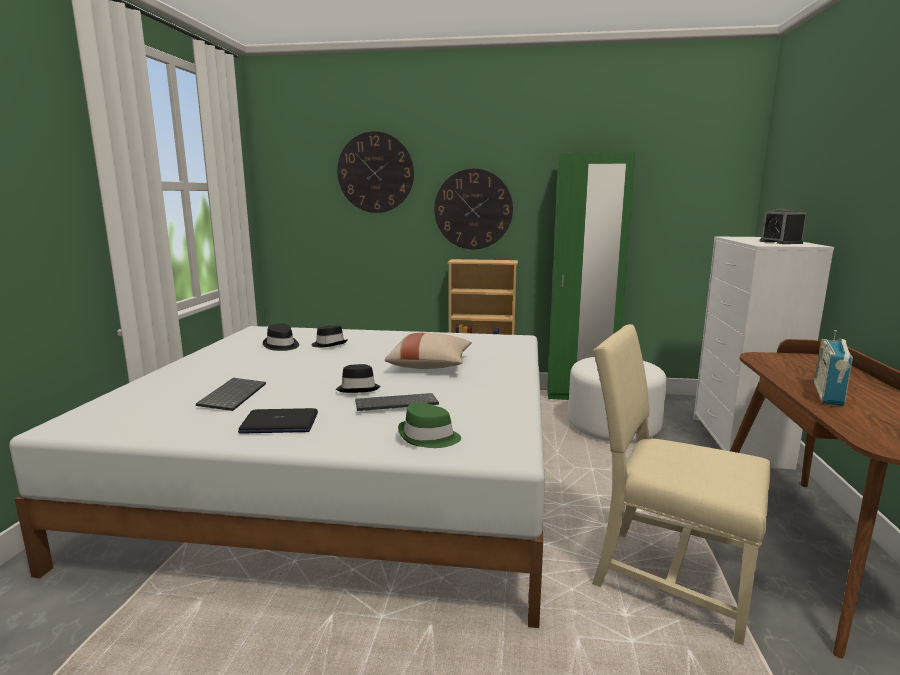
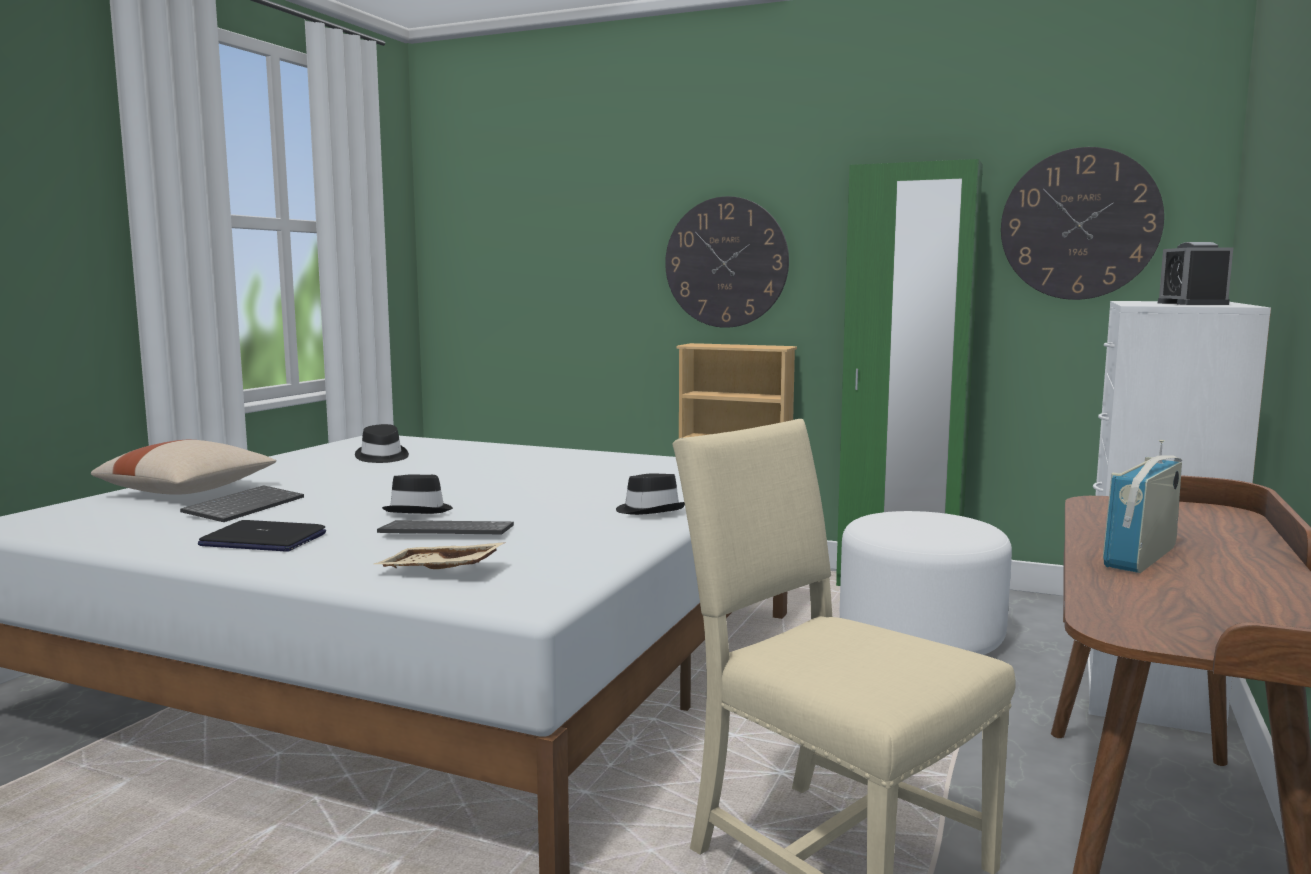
camera: 15 degrees right, 5 degrees down
black hat [311,326,348,347] -> black hat moved to [616,474,685,515]
wall clock [337,131,414,213] -> wall clock moved to [1001,147,1164,300]
beige pillow [385,333,472,369] -> beige pillow moved to [91,440,276,494]
green hat [398,402,461,448] -> beige tray [374,542,506,569]

